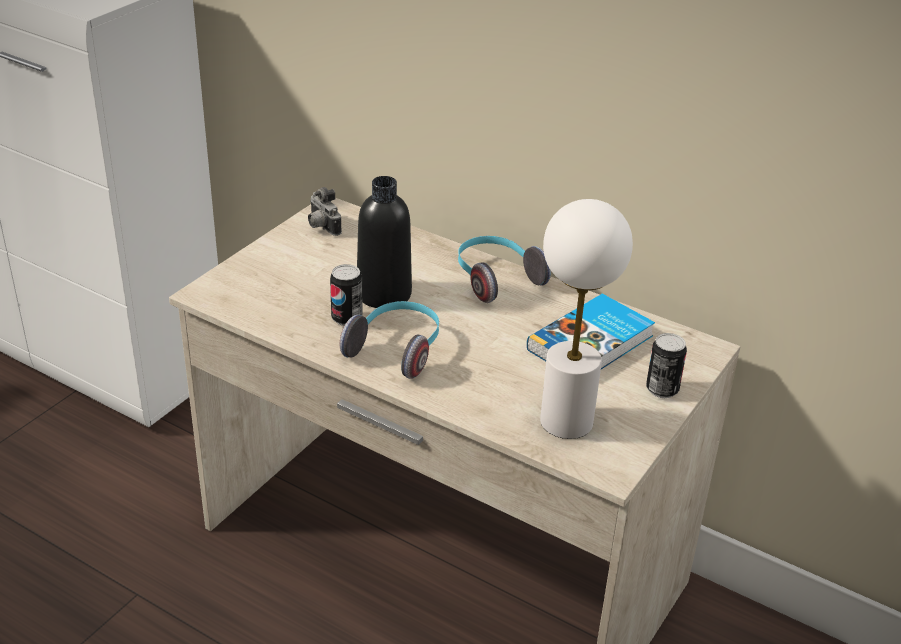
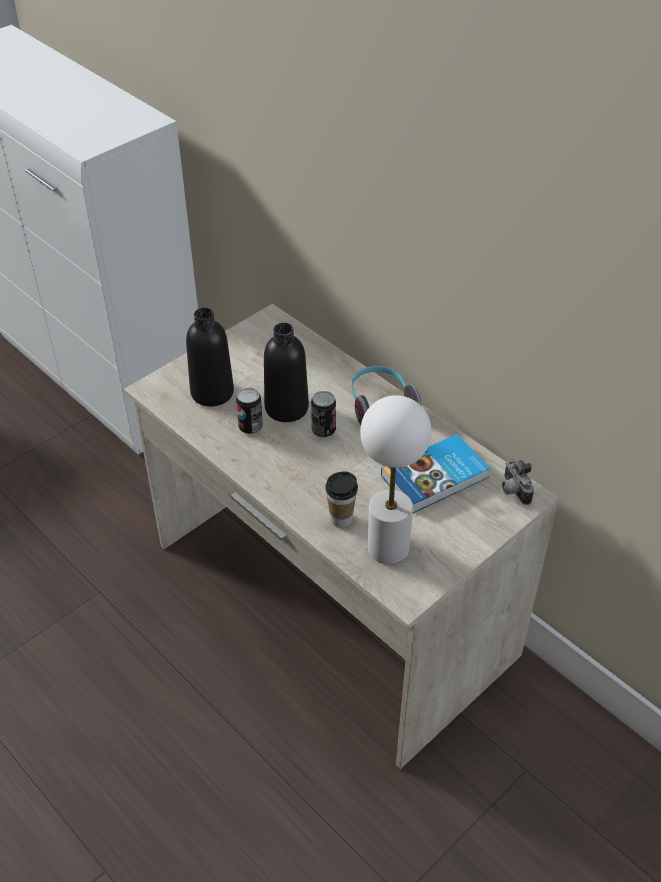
camera: 15 degrees right, 10 degrees up
camera [308,187,342,236] -> camera moved to [502,458,534,505]
headphones [340,301,439,379] -> none
can [646,333,687,398] -> can moved to [311,391,336,438]
none -> black bottle [186,308,234,406]
none -> cup [325,471,358,527]

